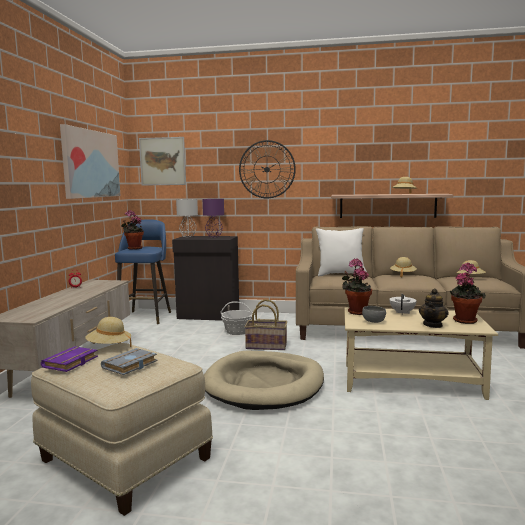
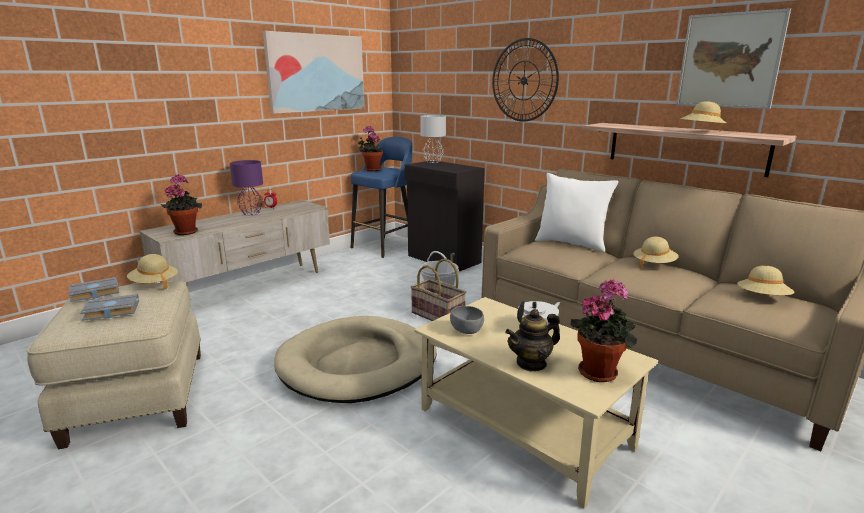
camera: 35 degrees right, 10 degrees up
purple book [41,346,98,372] -> grey book [69,277,119,302]
picture [139,137,186,186] -> picture moved to [676,8,791,109]
purple table lamp [203,199,224,237] -> purple table lamp moved to [230,160,263,216]
potted plant [342,258,372,315] -> potted plant moved to [161,174,202,235]

